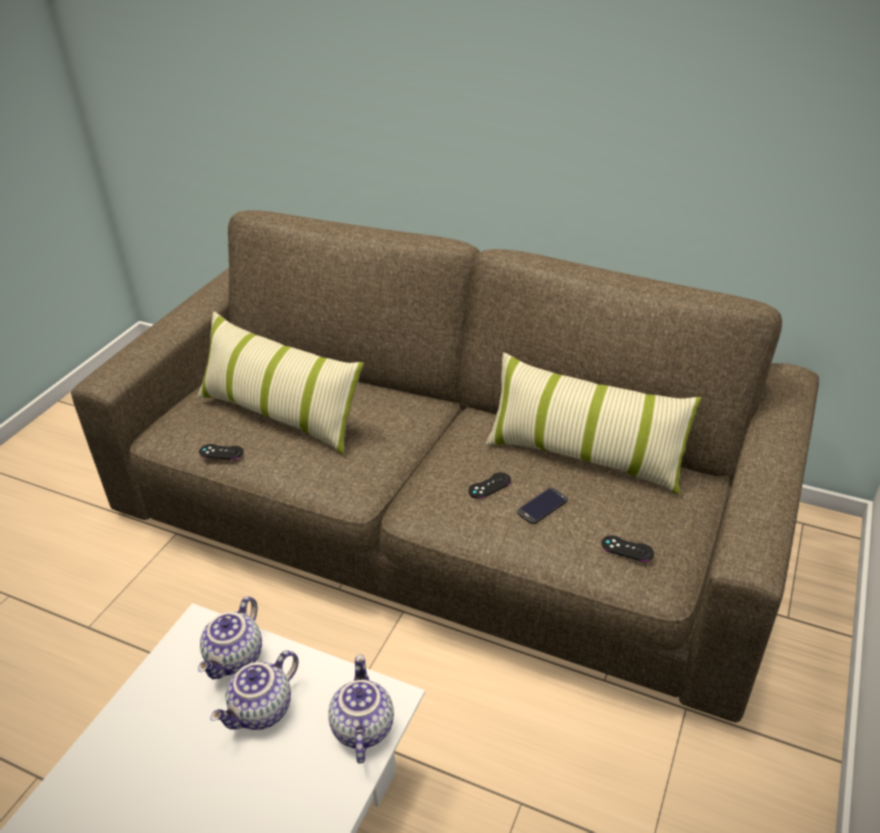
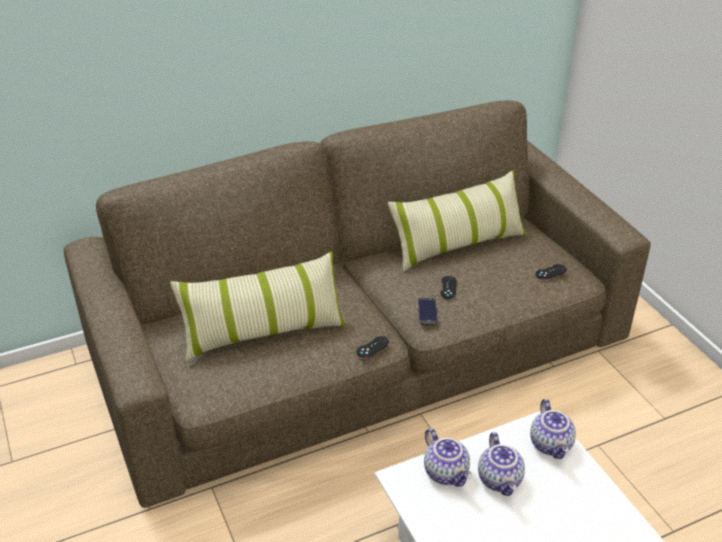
camera: 50 degrees left, 0 degrees up
black game controller [199,444,244,460] -> black game controller moved to [357,336,389,358]
teapot [328,655,394,764] -> teapot turned 135 degrees counterclockwise [530,399,576,459]
phone [517,487,568,524] -> phone moved to [418,298,438,325]

